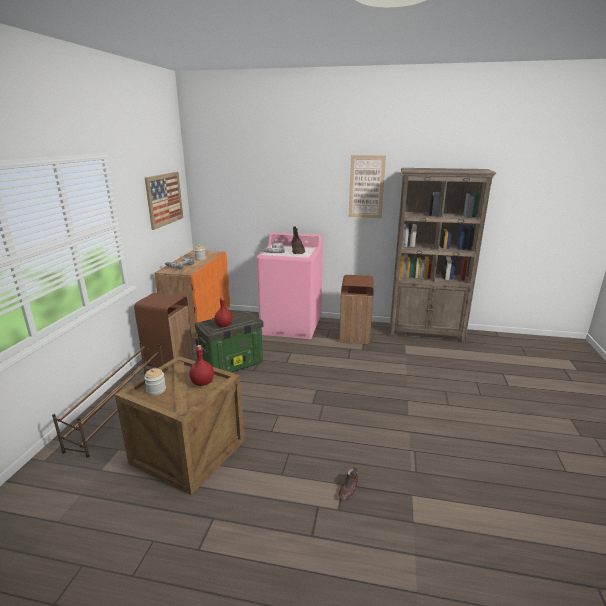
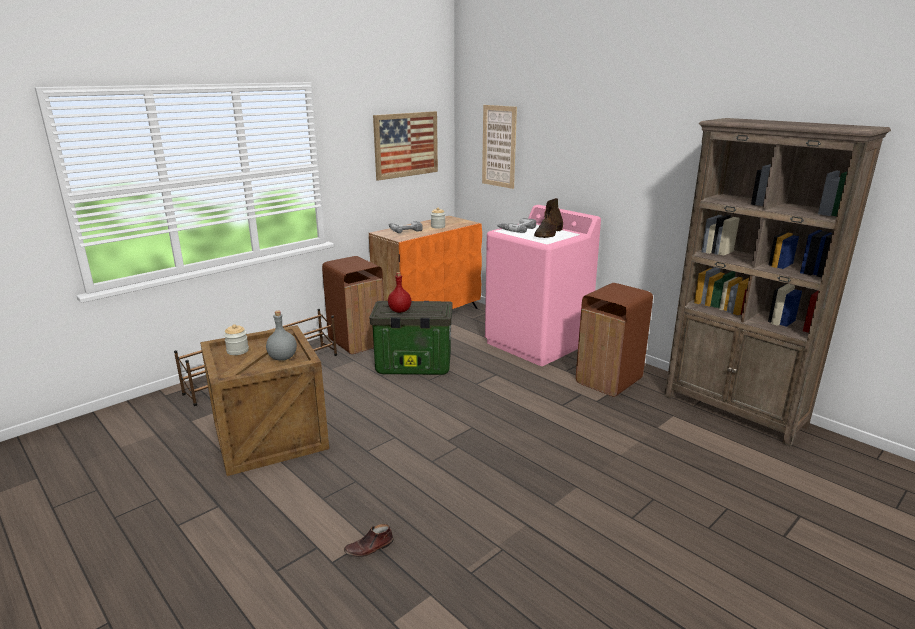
camera: 35 degrees right, 0 degrees up
red bottle [189,345,214,386] -> grey bottle [266,311,297,361]
picture [349,155,386,218] -> picture moved to [482,105,517,189]

